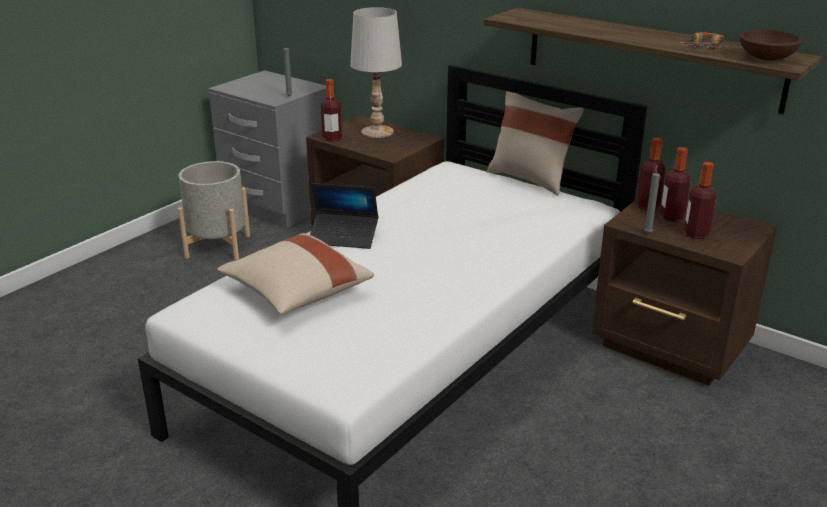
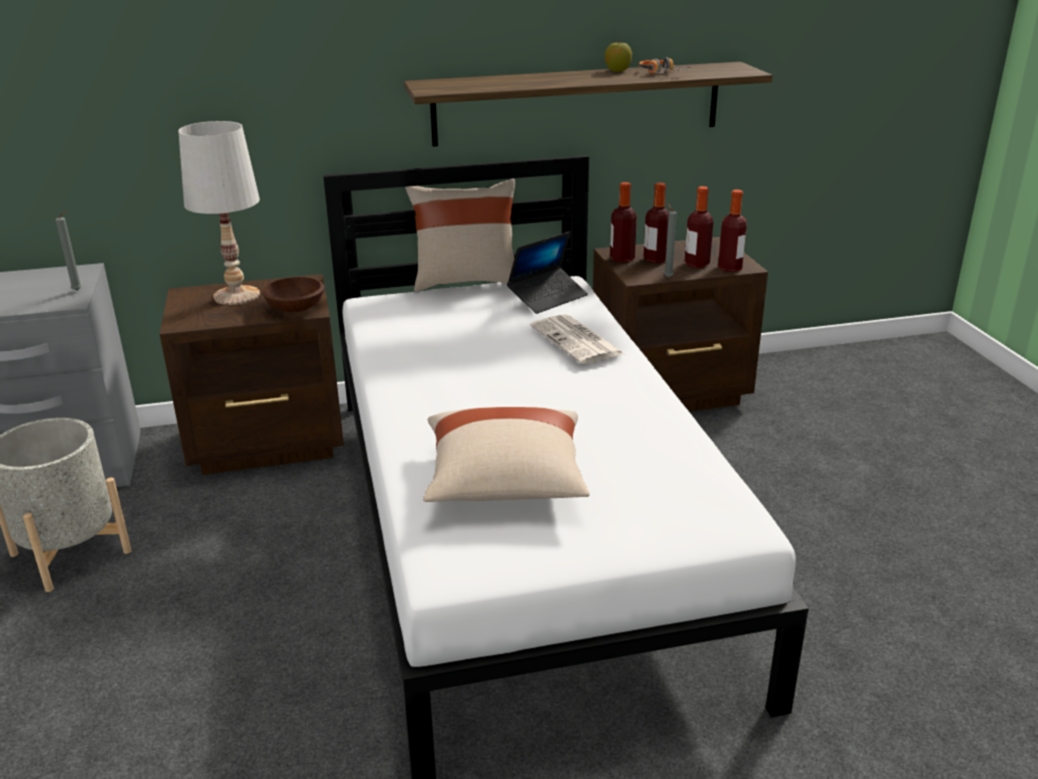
camera: 50 degrees left, 0 degrees up
laptop [310,183,378,249] -> laptop moved to [507,231,588,314]
bottle [321,79,342,142] -> bottle moved to [718,190,747,272]
brown bowl [740,30,803,61] -> brown bowl moved to [262,277,324,312]
none -> newspaper [530,314,624,364]
none -> apple [605,43,632,72]

